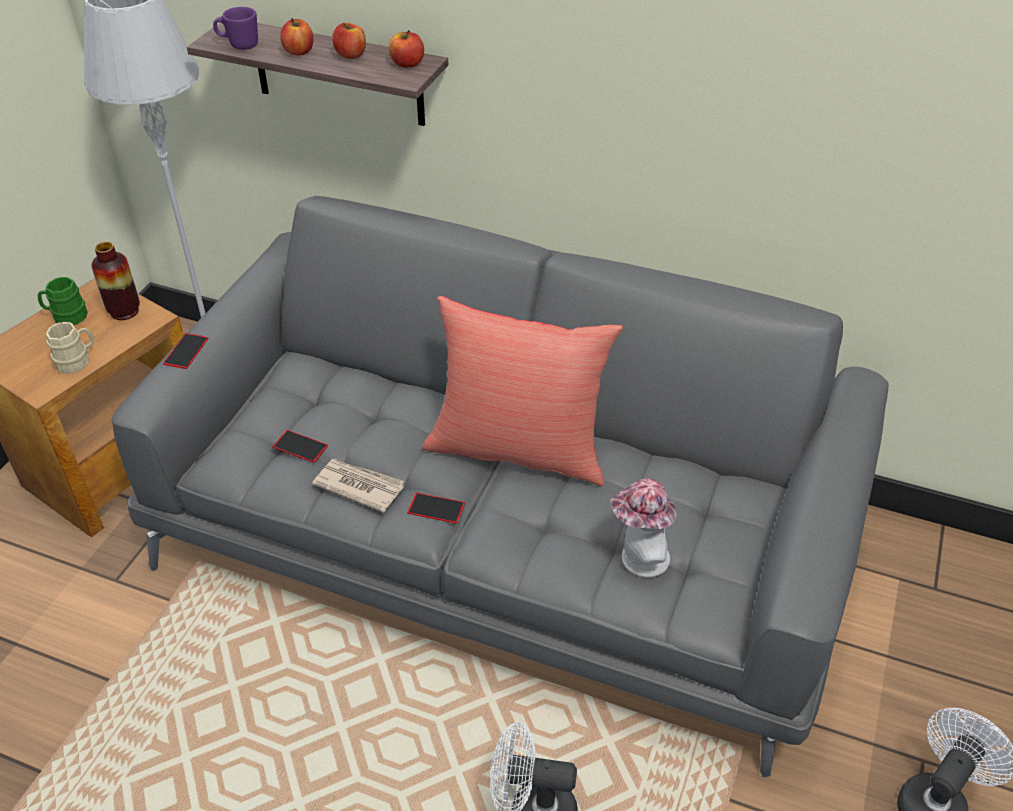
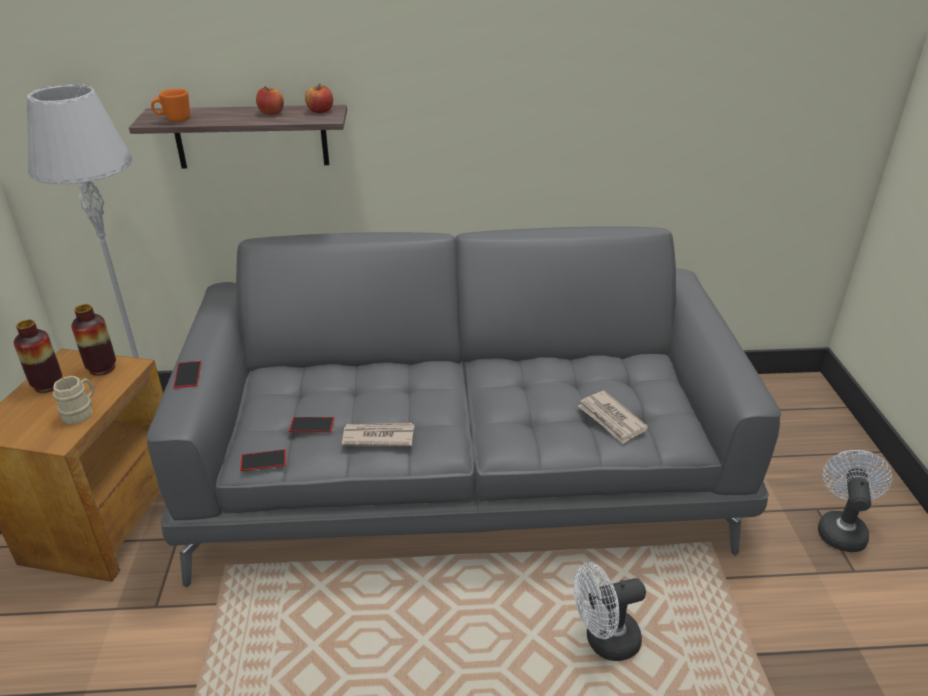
camera: 25 degrees left, 10 degrees down
green mug [38,277,88,325] -> vase [14,320,62,393]
purple mug [213,7,258,50] -> orange mug [151,89,190,122]
apple [280,18,313,56] -> none
phone [407,493,465,523] -> phone moved to [240,449,286,471]
red pillow [422,296,623,486] -> none
hat [610,479,677,578] -> newspaper [578,391,648,444]

